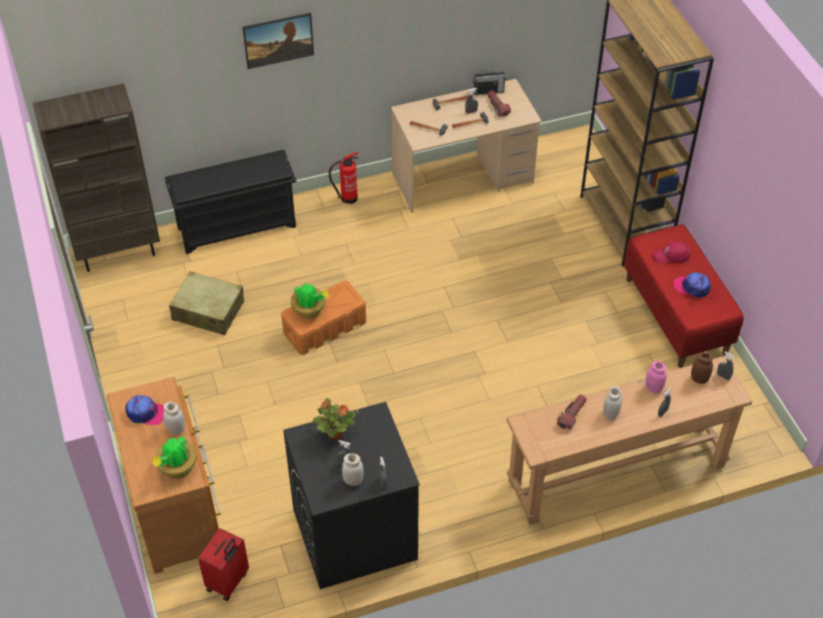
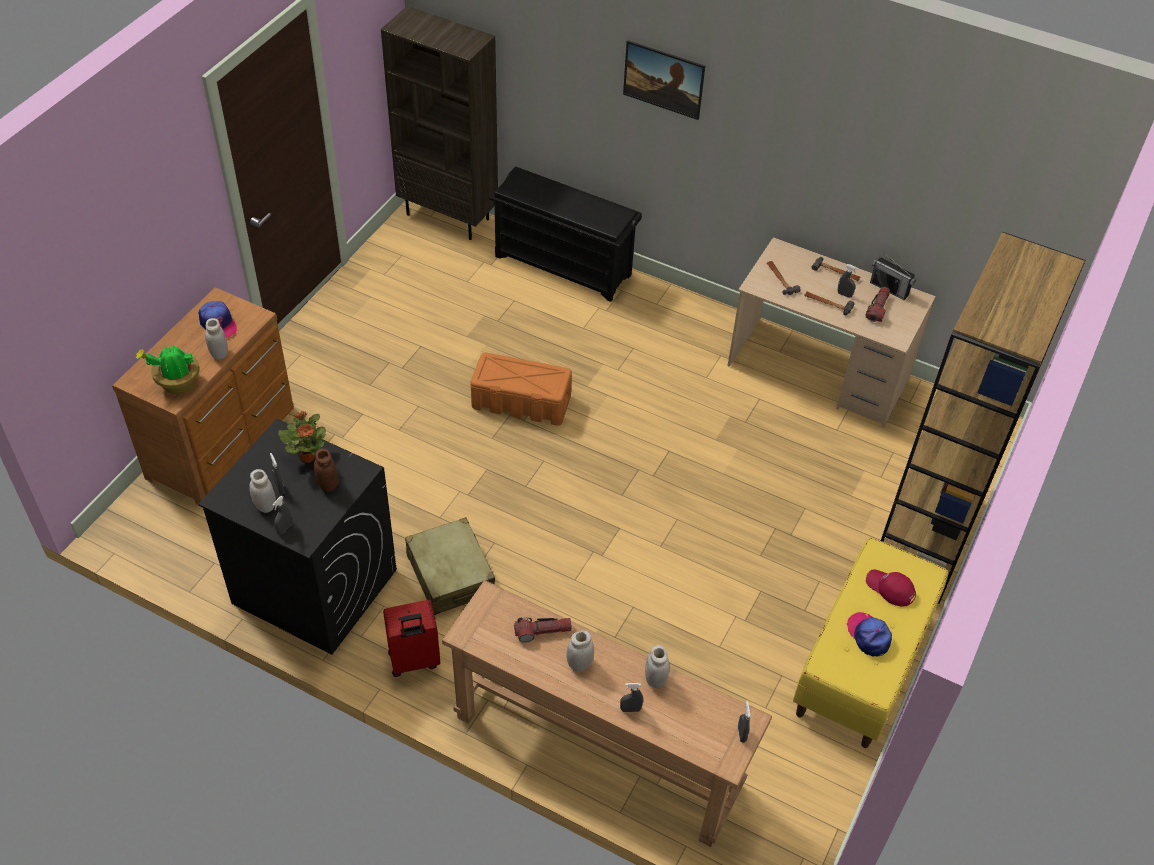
camera: 45 degrees right, 0 degrees up
beige suitcase [169,271,244,335] -> beige suitcase moved to [405,517,495,615]
red suitcase [198,528,249,601] -> red suitcase moved to [383,600,440,677]
potted plant [291,284,329,319] -> none
fire extinguisher [329,152,359,204] -> none
red bench [624,224,744,368] -> yellow bench [793,538,948,748]
pink jar [646,361,667,393] -> white jar [645,645,670,688]
brown jar [691,352,713,384] -> brown jar moved to [314,448,338,492]

